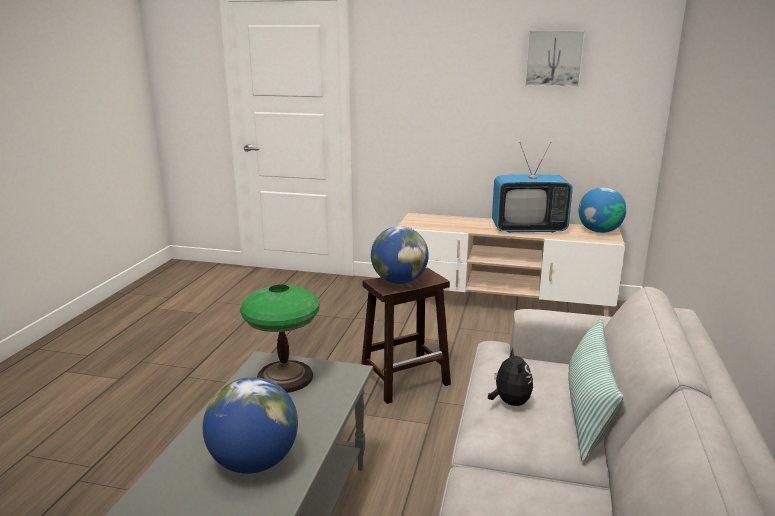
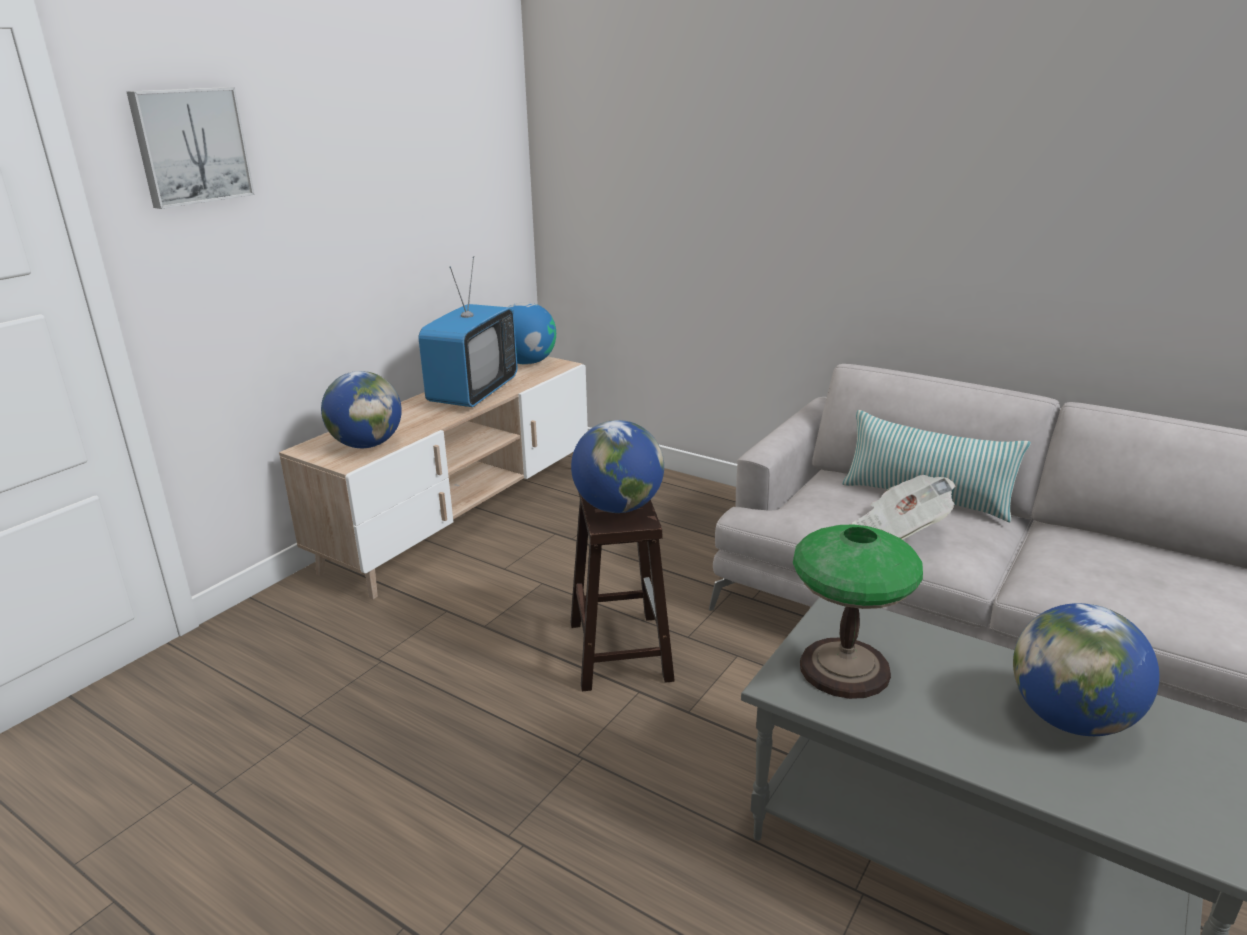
camera: 70 degrees left, 5 degrees up
plush toy [488,348,533,406] -> newspaper [851,475,956,539]
picture [525,31,585,87] -> picture moved to [127,87,255,209]
none -> globe [321,371,402,448]

